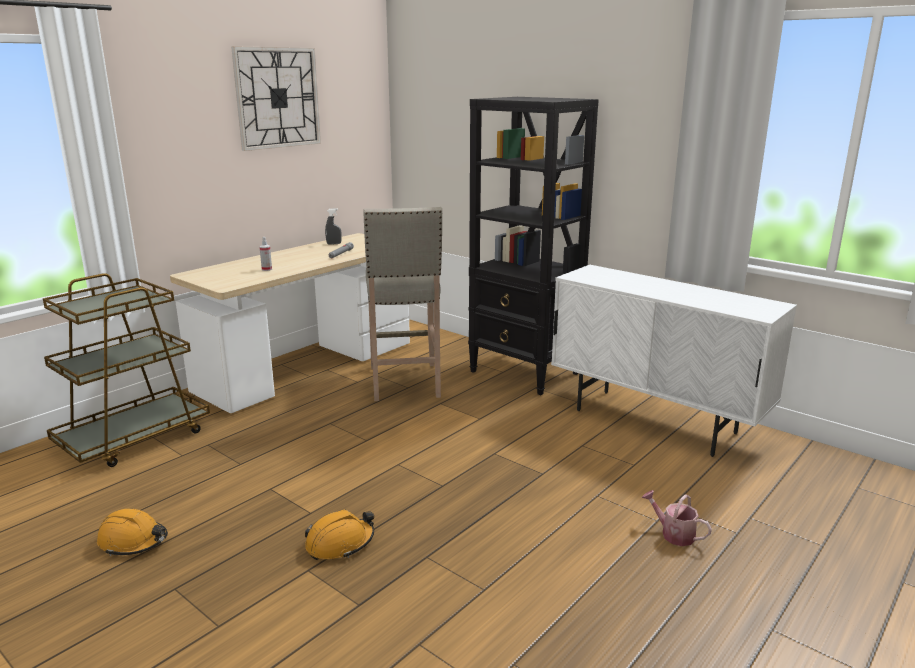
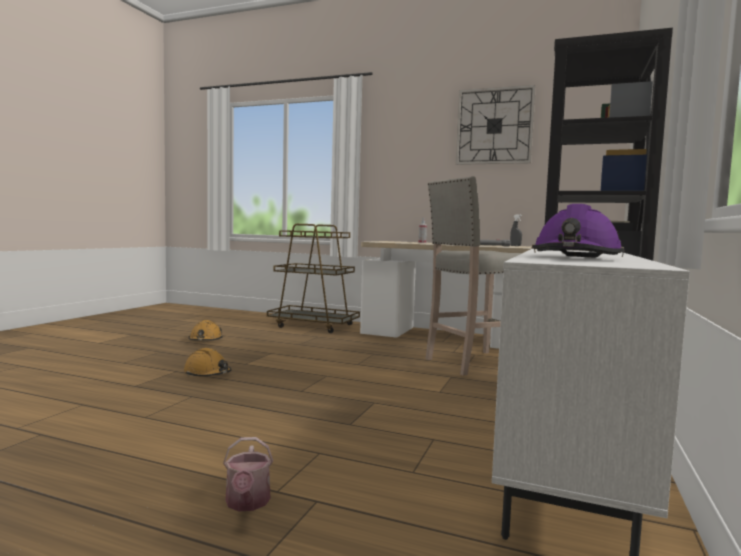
camera: 70 degrees right, 15 degrees down
watering can [642,490,712,546] -> watering can turned 150 degrees clockwise [223,437,273,511]
none -> purple hard hat [532,204,625,258]

